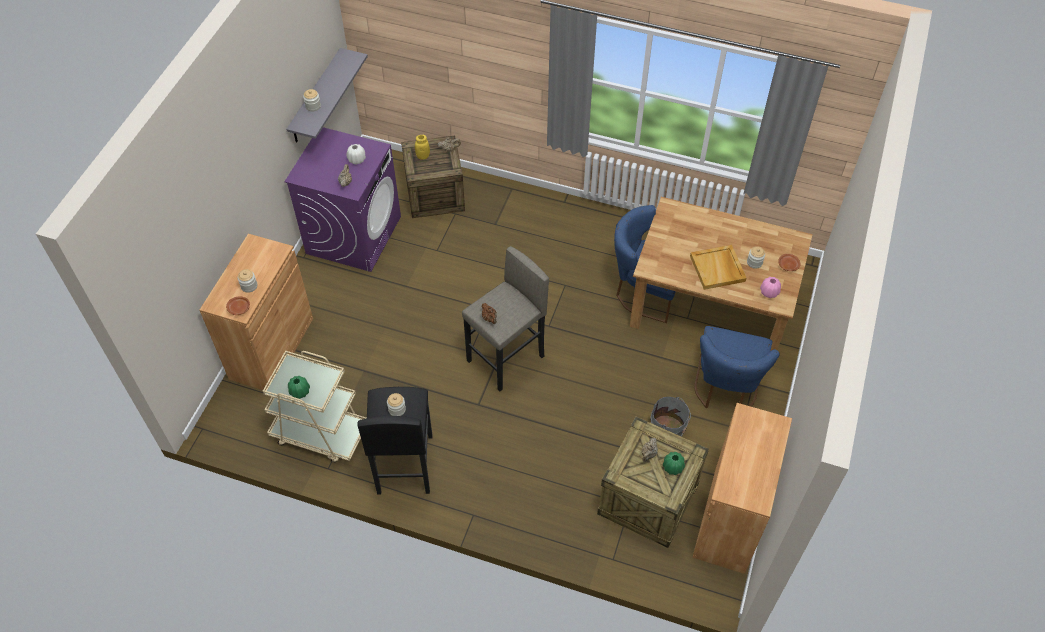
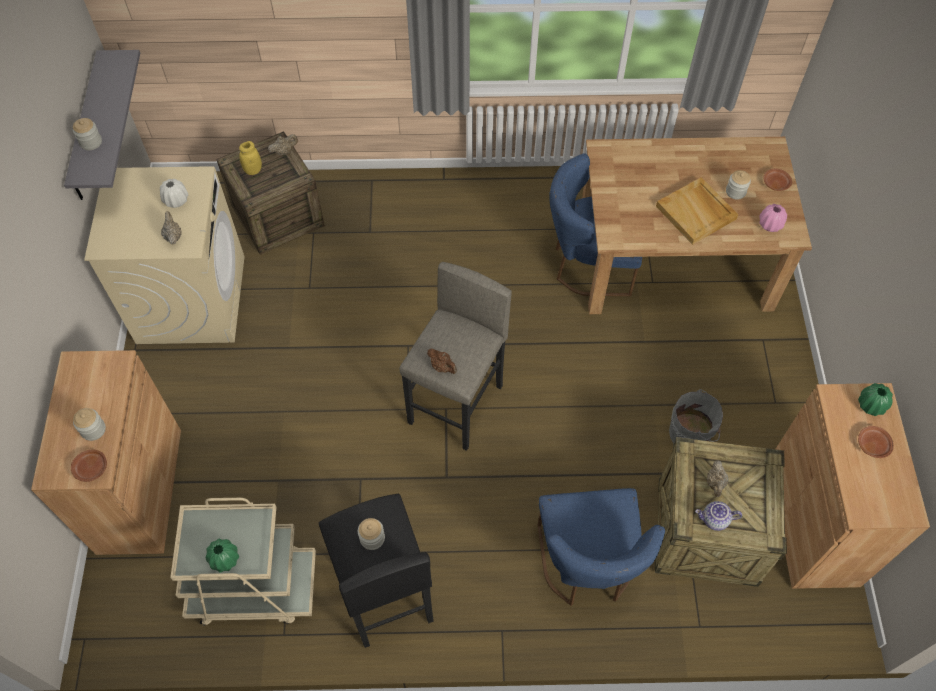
camera: 20 degrees left, 5 degrees up
purple washing machine [284,127,401,272] -> beige washing machine [84,166,245,344]
green vase [663,452,685,475] -> green vase moved to [858,383,893,416]
blue chair [694,326,780,408] -> blue chair moved to [538,488,665,606]
none -> teapot [695,501,742,531]
none -> brown plate [858,426,894,458]

